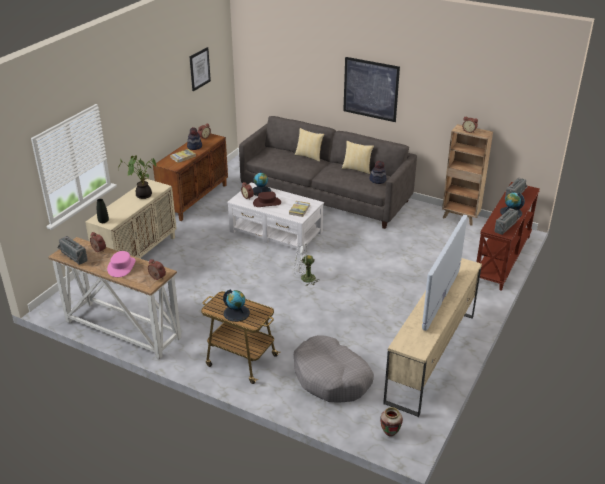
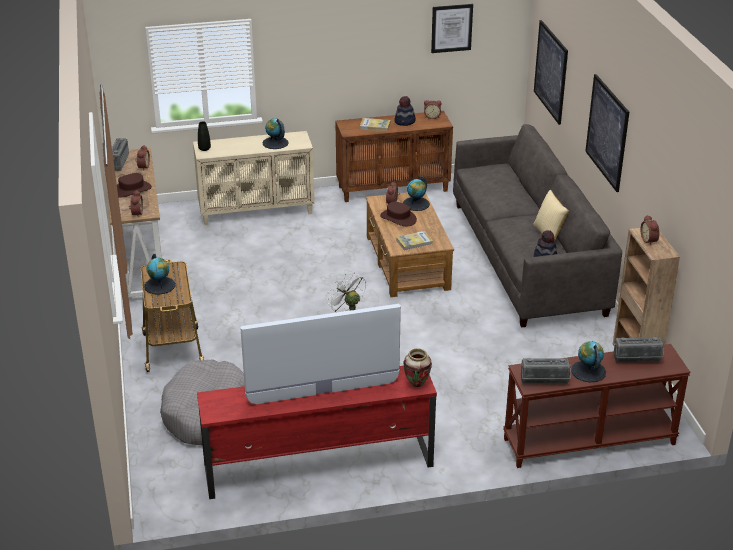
camera: 50 degrees right, 0 degrees up
pink hat [107,251,136,277] -> brown hat [117,173,152,198]
potted plant [118,155,156,199] -> globe [263,118,289,149]
white coffee table [227,183,324,253] -> brown coffee table [366,192,454,297]
pillow [295,128,325,162] -> none
vase [380,407,403,437] -> vase moved to [403,349,432,387]
beige tv stand [383,258,482,417] -> red tv stand [197,366,437,499]
none -> picture [534,20,568,125]

